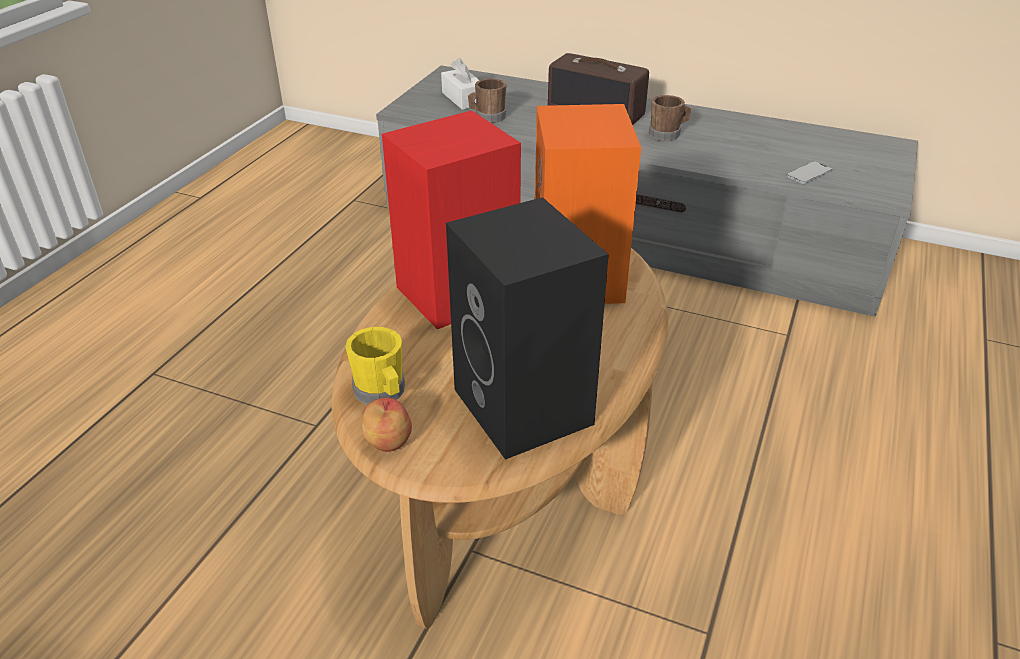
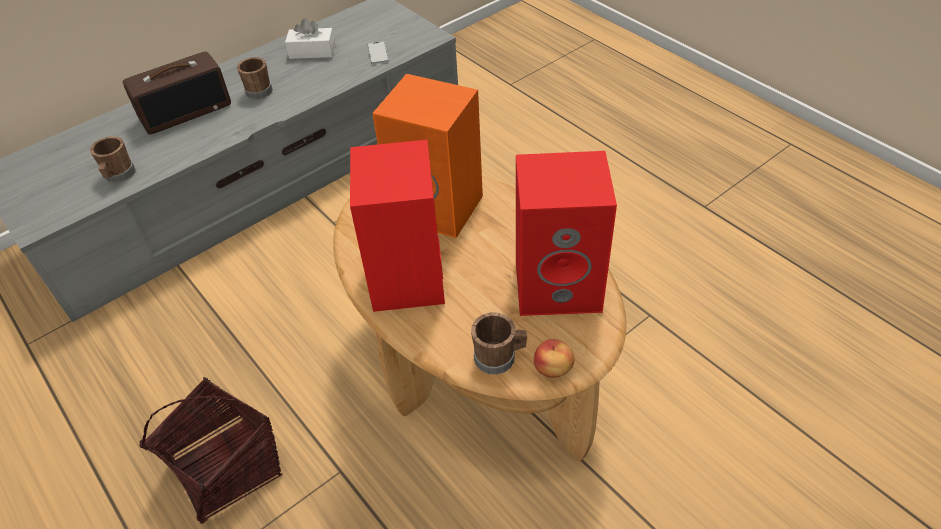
camera: 60 degrees left, 10 degrees up
yellow mug [346,327,405,405] -> brown mug [471,312,527,375]
white tissue box [441,58,479,110] -> white tissue box moved to [285,18,335,59]
black speaker [446,197,609,460] -> red speaker [516,151,617,316]
none -> basket [140,377,282,524]

